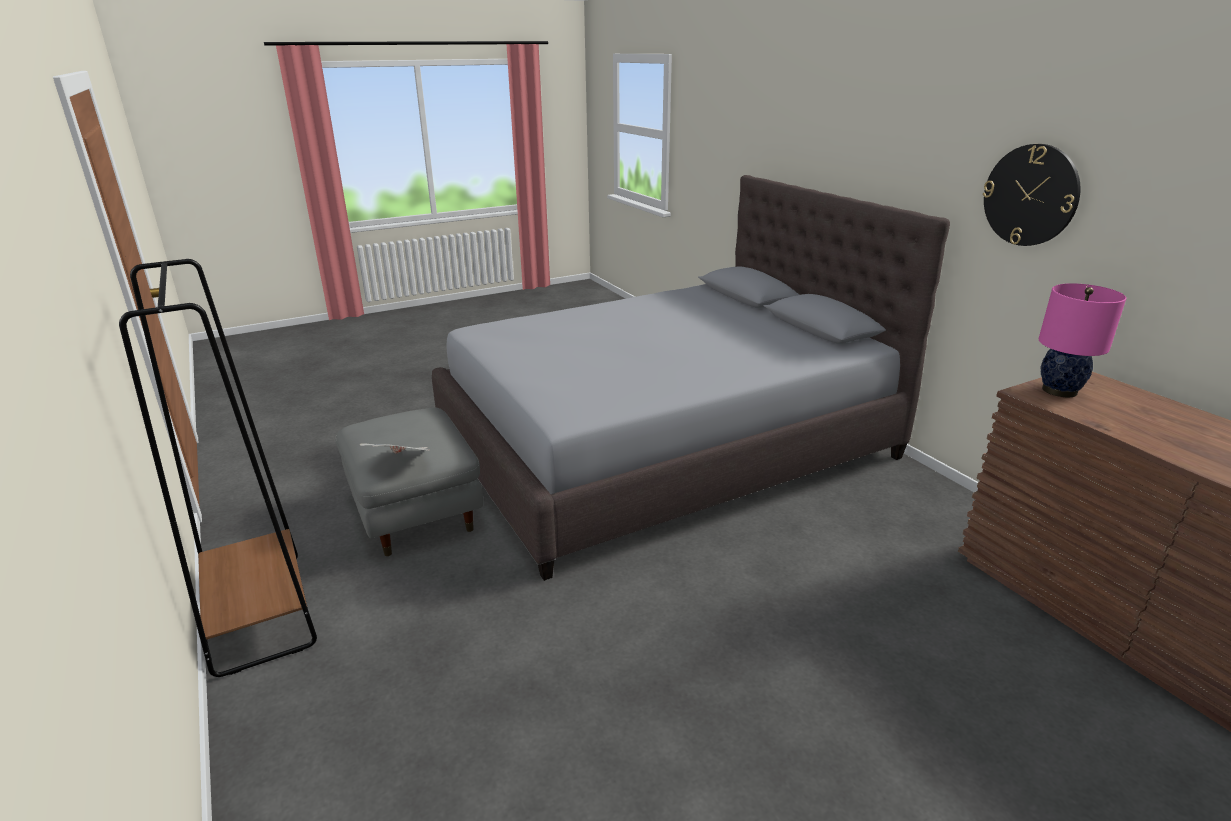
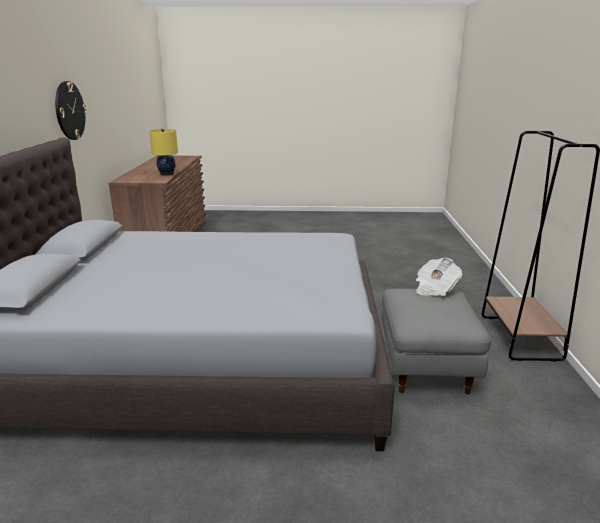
camera: 150 degrees left, 5 degrees down
pink table lamp [1039,283,1126,397] -> none
none -> yellow table lamp [149,128,178,176]

